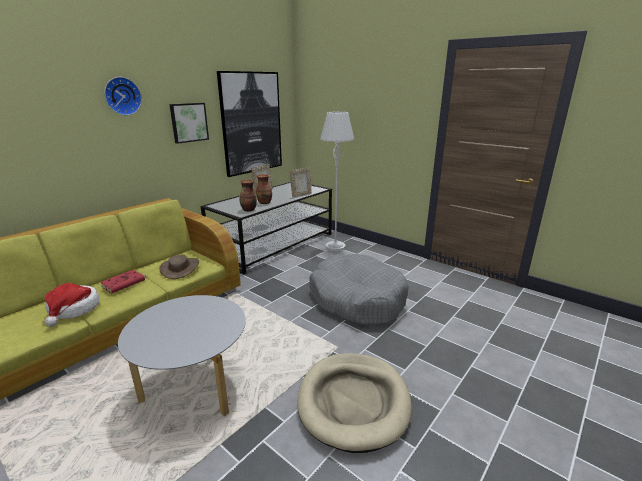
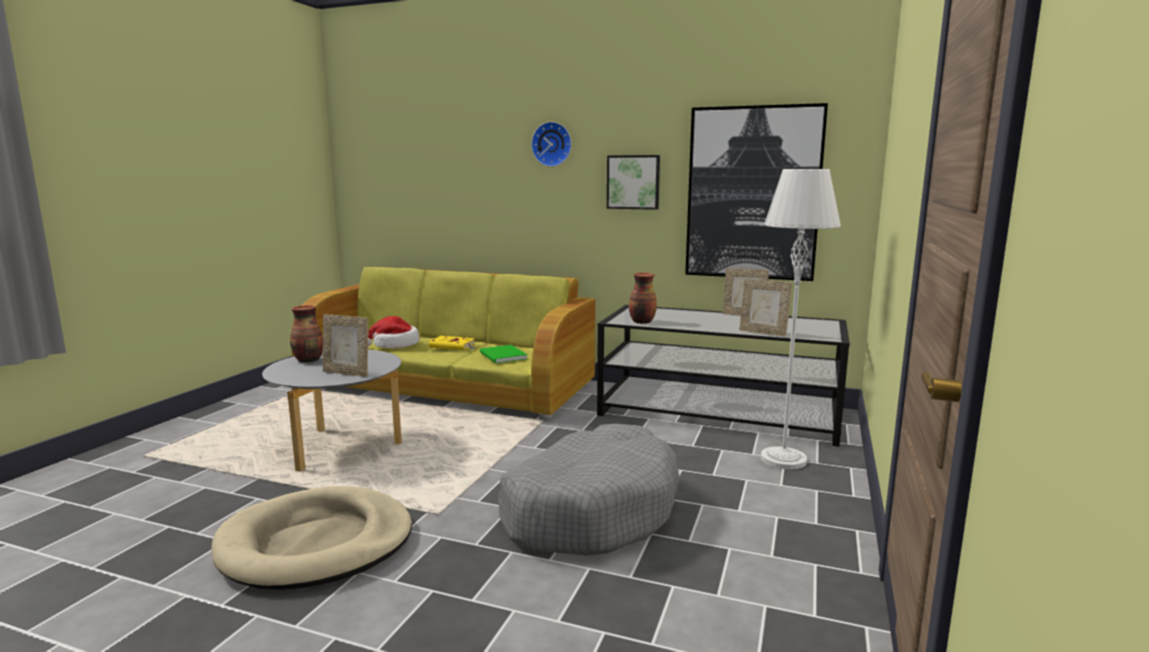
camera: 70 degrees right, 10 degrees down
red book [100,270,146,293] -> yellow book [429,336,476,350]
brown hat [159,255,199,279] -> green book [480,345,528,363]
vase [256,174,272,204] -> vase moved to [290,305,323,362]
none -> picture frame [323,314,368,377]

